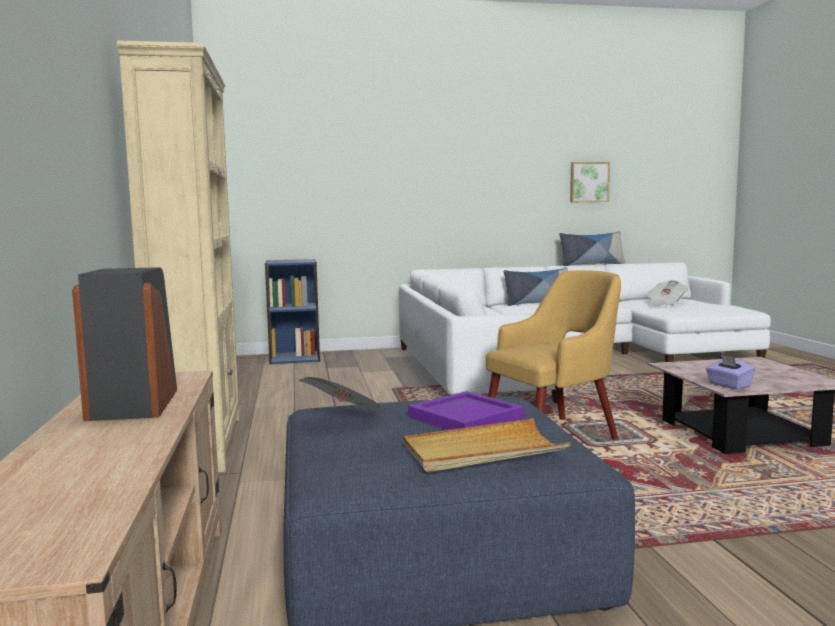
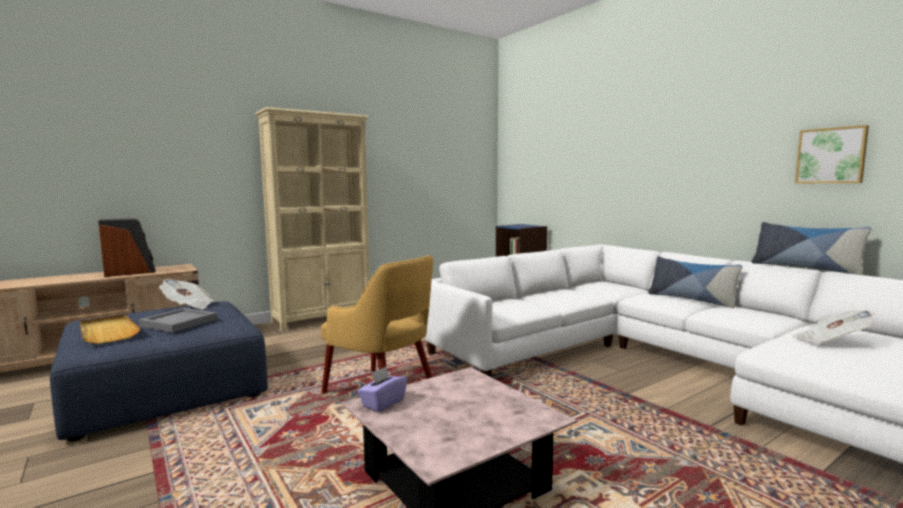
camera: 65 degrees right, 0 degrees up
purple tray [408,391,524,430] -> grey tray [139,308,217,333]

